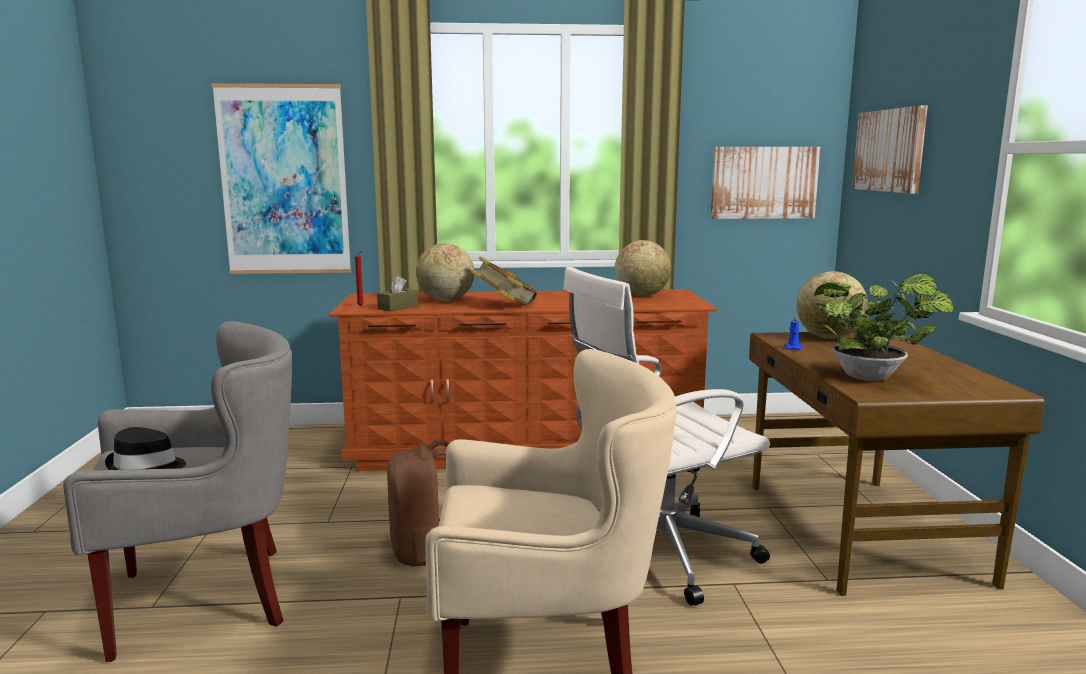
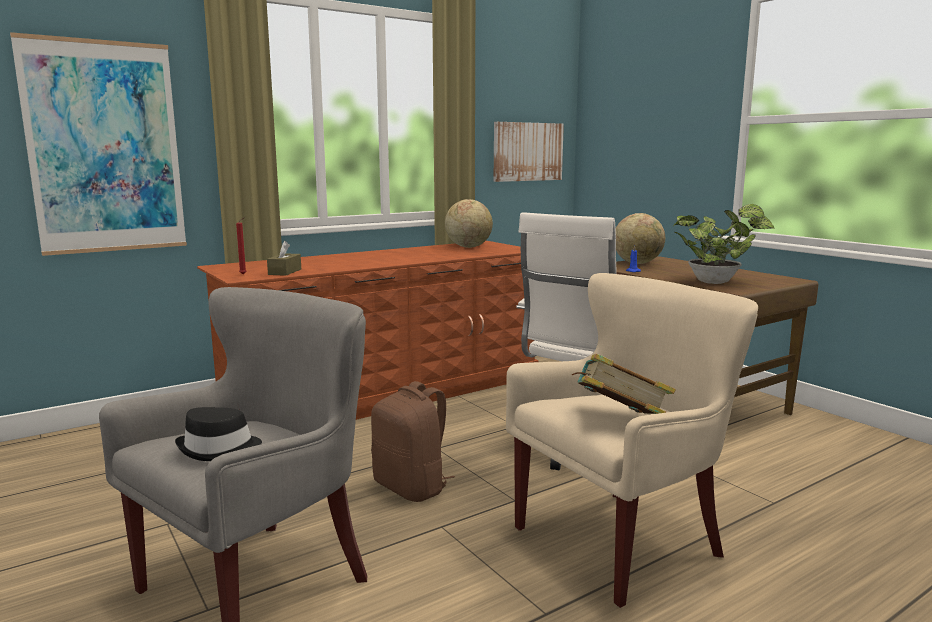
camera: 30 degrees left, 0 degrees up
globe [416,243,474,302] -> none
book [471,256,537,306] -> book moved to [572,353,676,414]
picture [852,106,928,194] -> none

